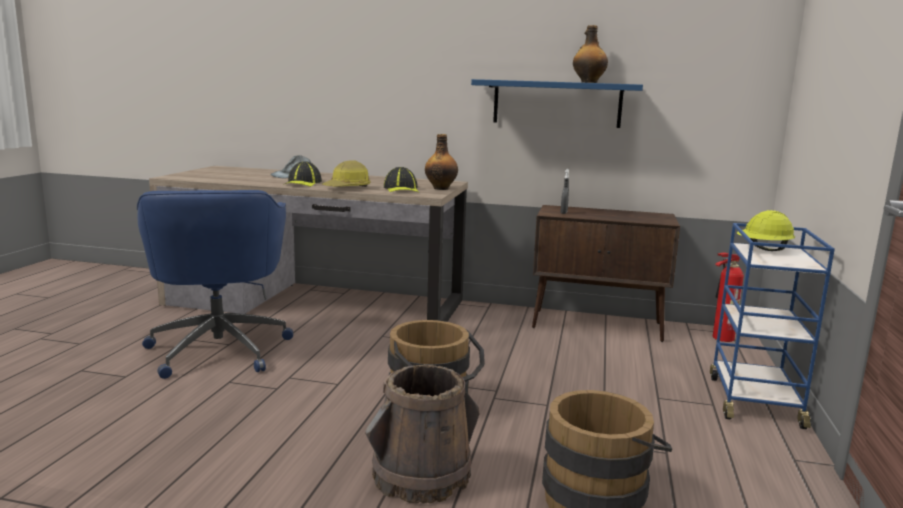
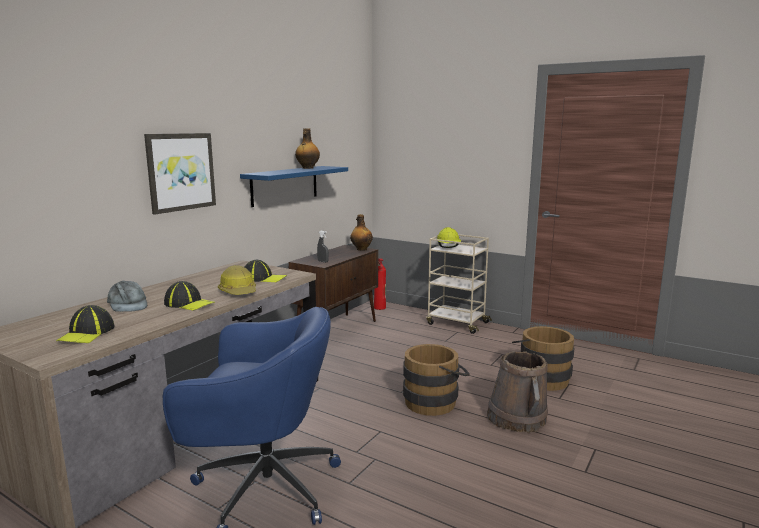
camera: 70 degrees left, 0 degrees up
bottle [425,134,458,190] -> bottle moved to [350,214,373,251]
blue cart [710,223,835,429] -> beige cart [426,234,492,334]
none -> cap [56,305,115,343]
none -> picture [144,133,216,215]

